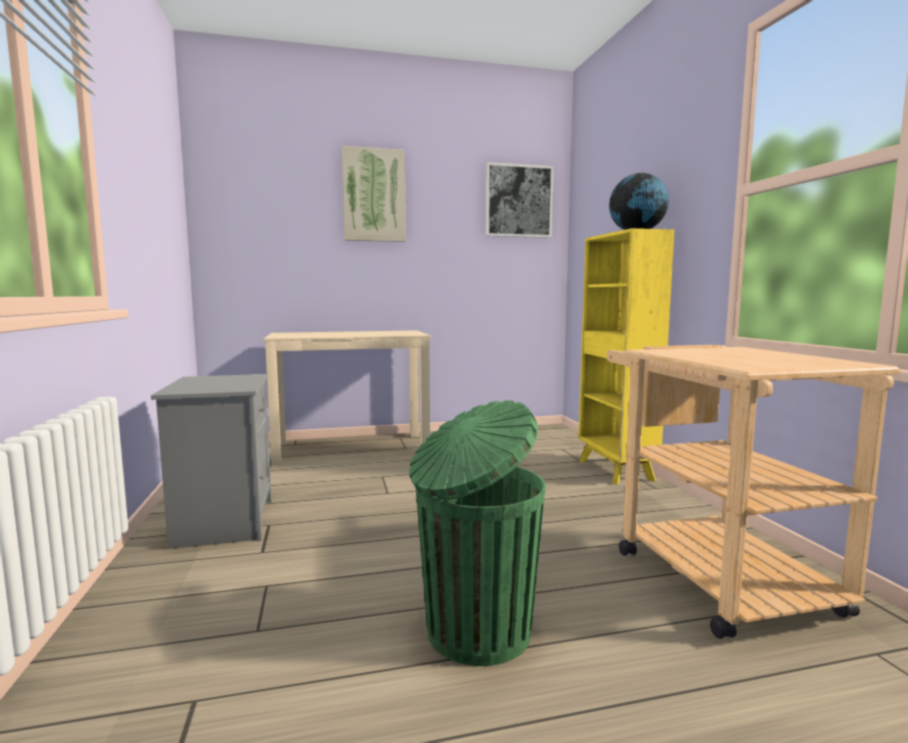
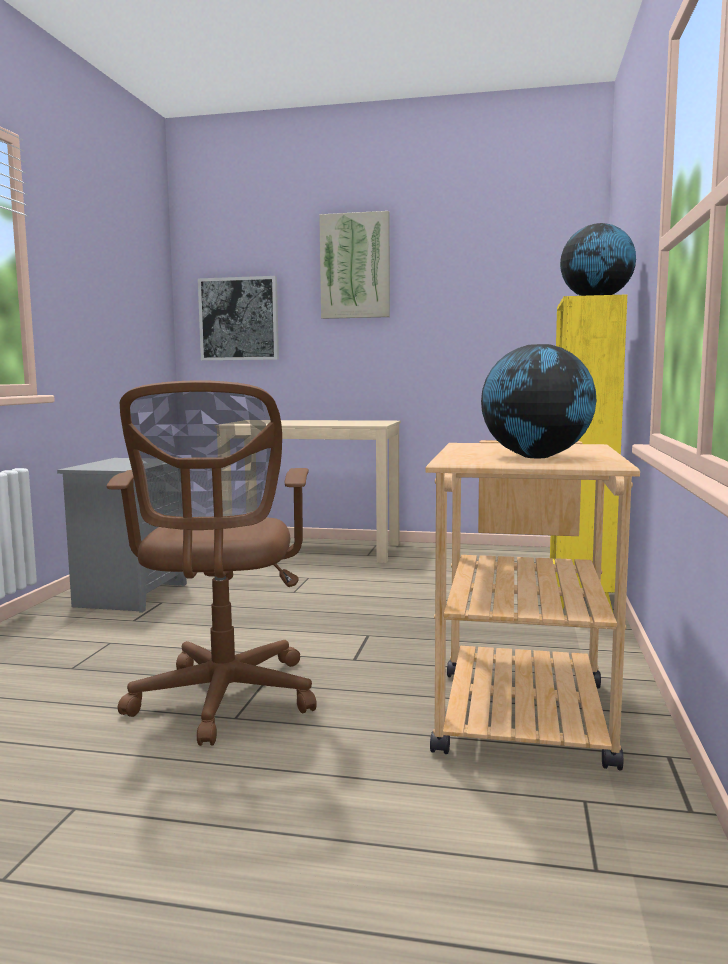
camera: 25 degrees right, 0 degrees up
green trash can [409,400,546,666] -> brown office chair [107,380,317,746]
picture [485,162,554,238] -> picture moved to [198,276,279,361]
none -> globe [481,344,596,458]

